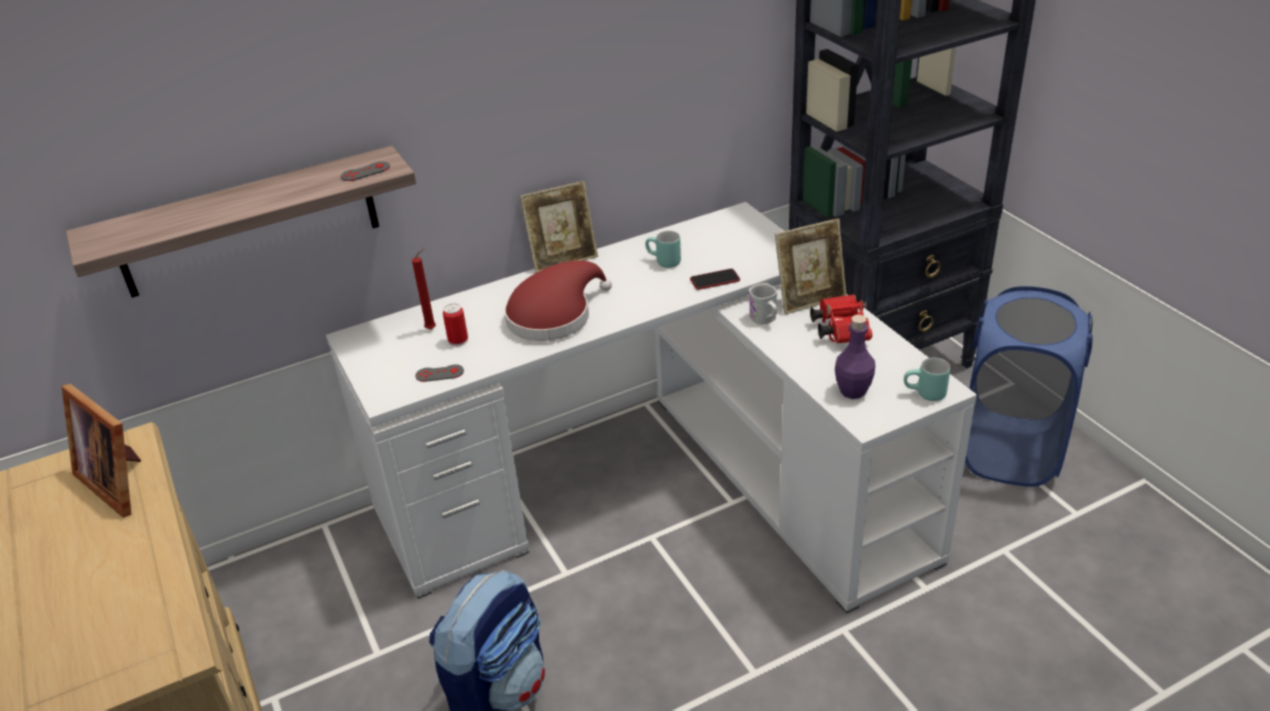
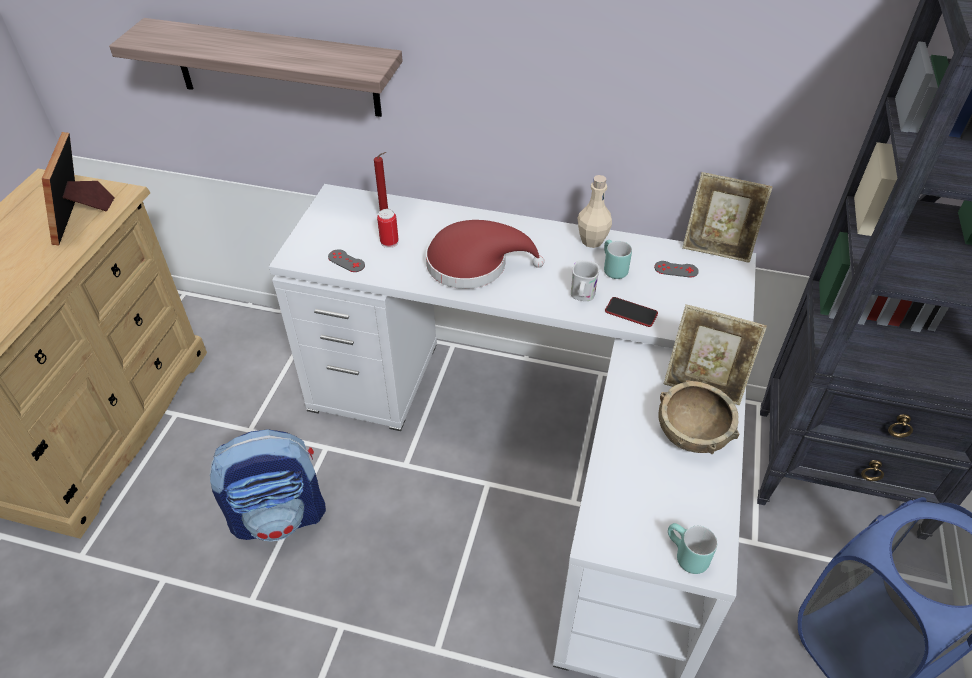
camera: 40 degrees right, 10 degrees up
grey game controller [341,161,390,181] -> grey game controller moved to [654,261,699,278]
picture frame [520,181,598,273] -> picture frame moved to [682,172,772,263]
white mug [749,283,777,325] -> white mug moved to [571,260,599,301]
red binoculars [810,294,872,344] -> brown bowl [658,380,740,454]
purple bottle [835,315,875,399] -> none
none -> beige bottle [578,175,612,248]

